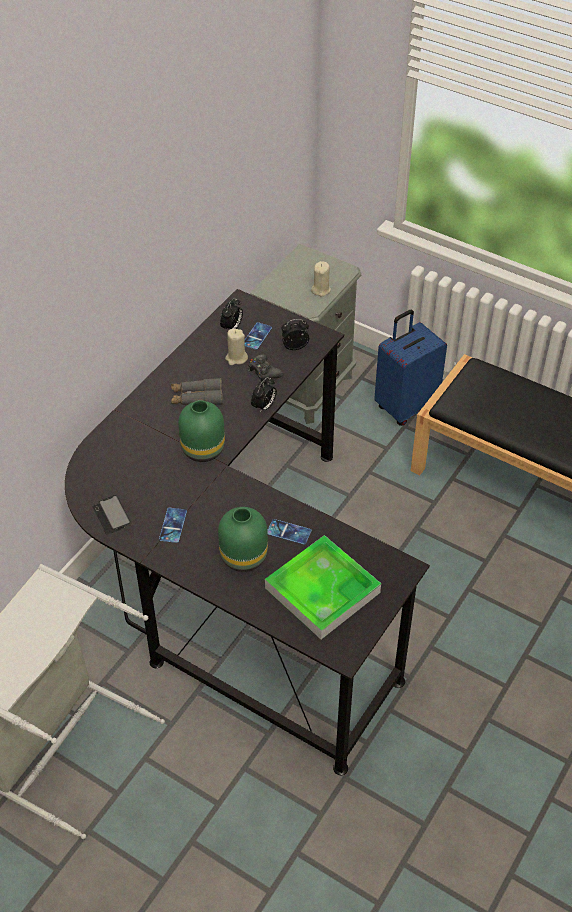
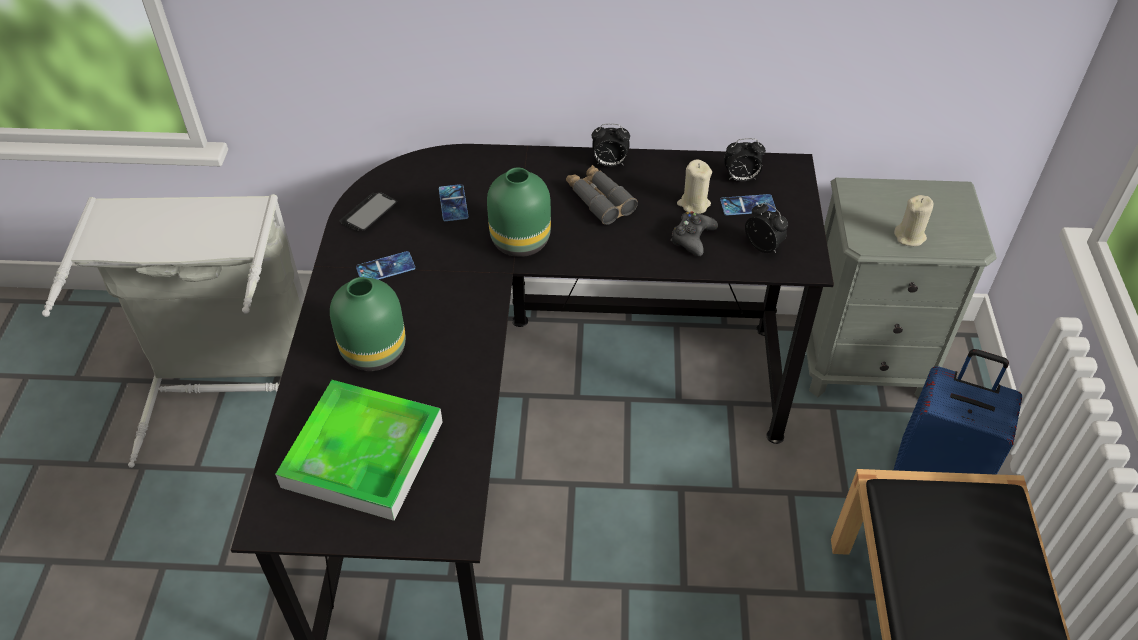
camera: 60 degrees right, 0 degrees up
alarm clock [251,377,277,413] -> alarm clock moved to [592,124,630,166]
phone [267,519,311,545] -> phone moved to [439,184,469,221]

